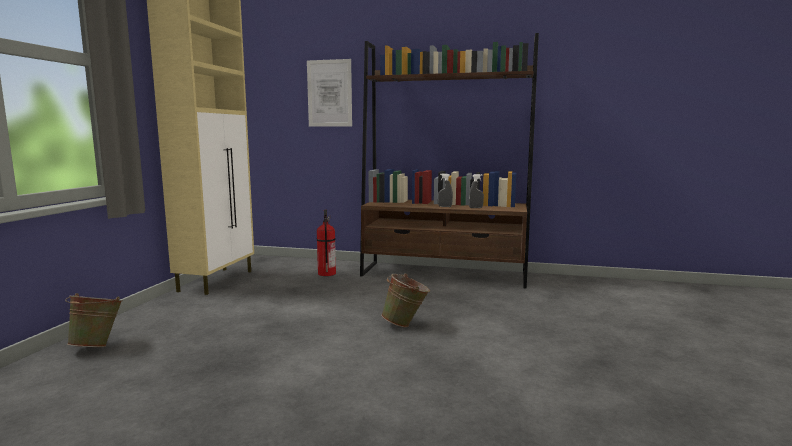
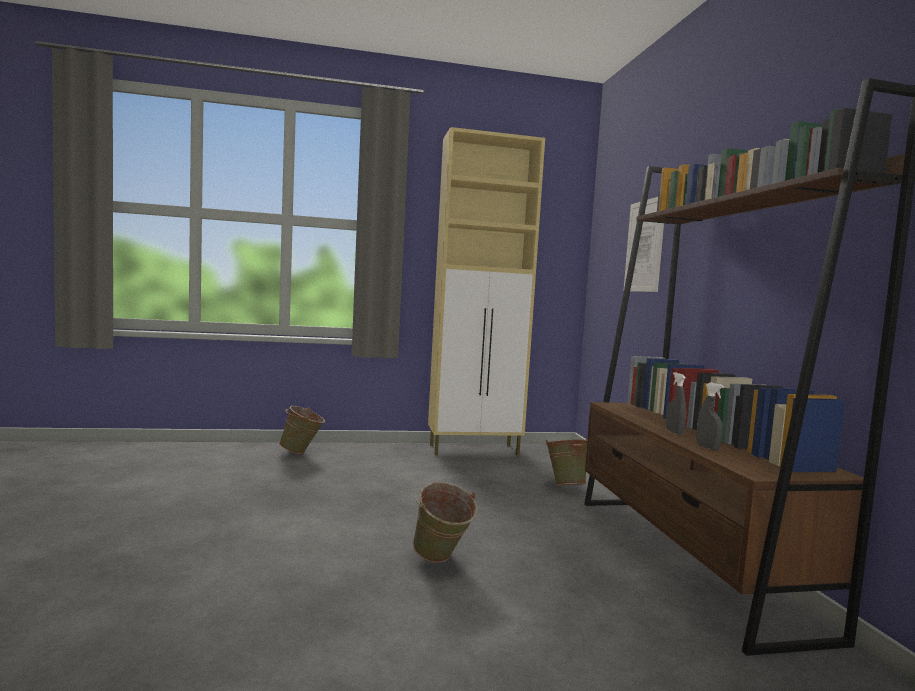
camera: 65 degrees right, 5 degrees down
fire extinguisher [317,210,336,276] -> green bucket [546,439,587,486]

